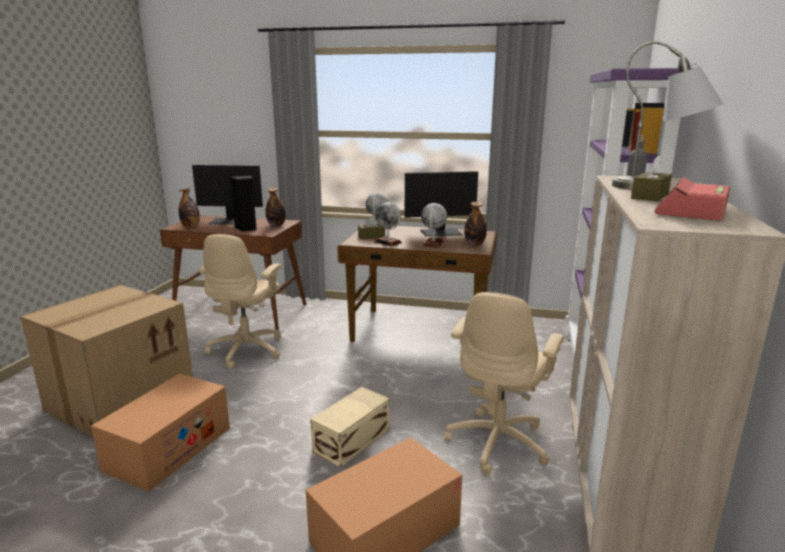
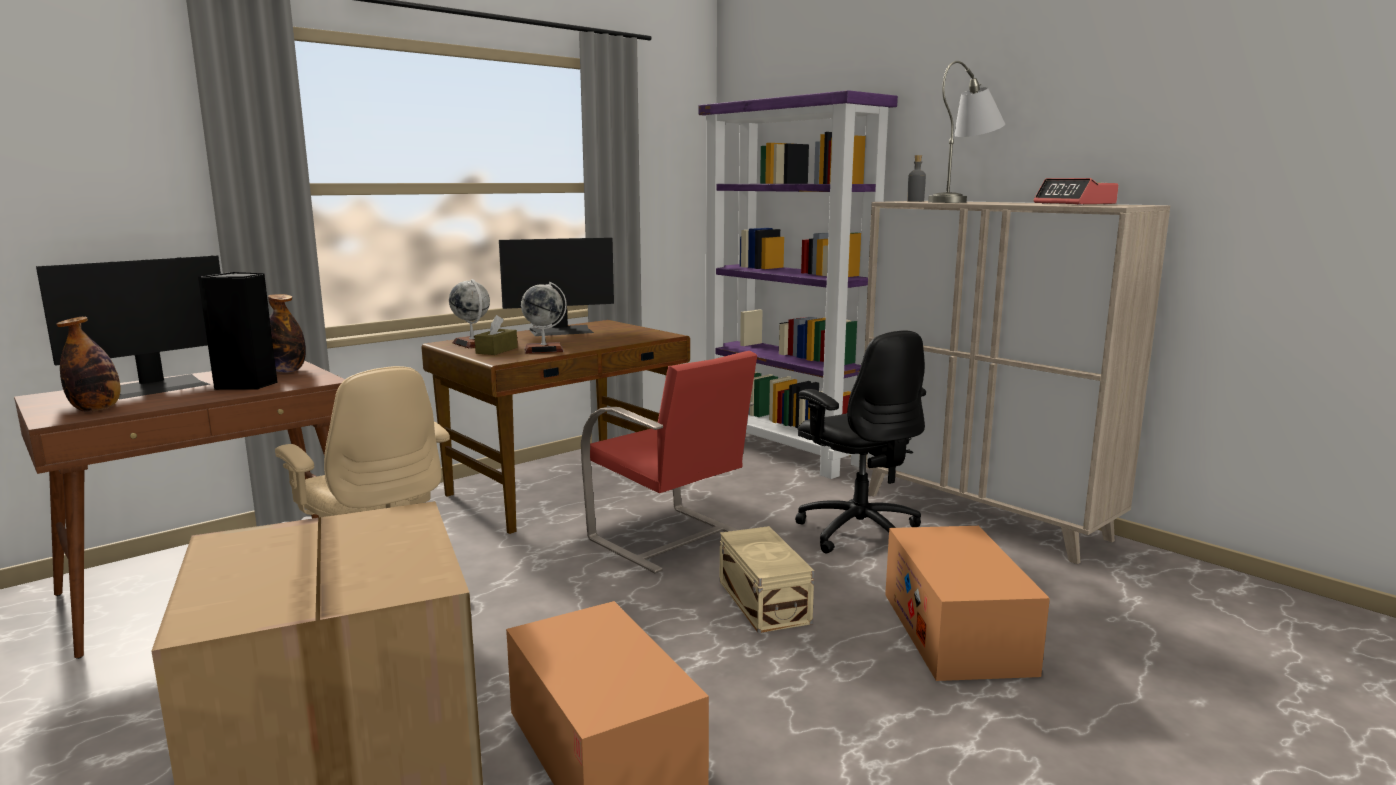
camera: 55 degrees left, 5 degrees down
monitor [405,171,478,237] -> monitor turned 45 degrees clockwise [499,238,614,336]
globe [421,203,447,248] -> none
beige office chair [444,292,564,475] -> black office chair [795,330,926,554]
bottle [464,202,487,245] -> none
brown tissue box [631,155,672,202] -> none
none -> red chair [581,351,757,573]

